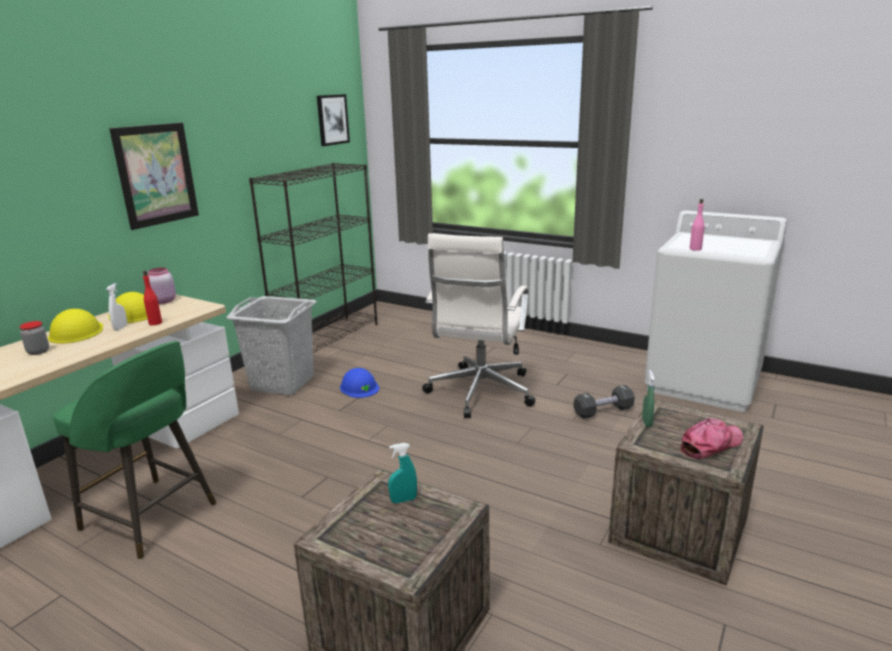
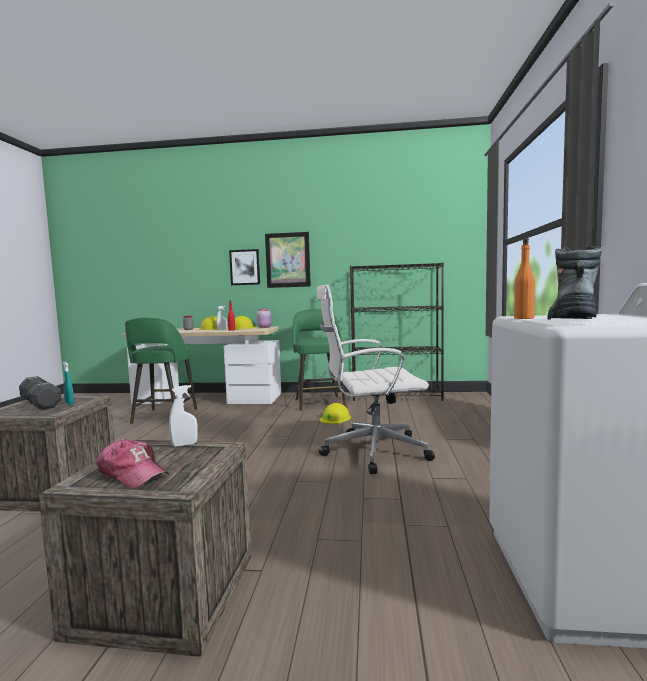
camera: 65 degrees right, 15 degrees down
grey laundry basket [226,296,316,395] -> green stool [293,309,346,411]
picture [317,94,350,146] -> picture moved to [229,249,260,285]
blue hard hat [340,368,379,398] -> yellow hard hat [320,403,351,424]
black dumbbell [574,385,635,419] -> black dumbbell moved to [19,376,61,410]
green spray bottle [642,370,655,427] -> white spray bottle [169,385,198,447]
pink bottle [690,199,705,251] -> orange bottle [514,238,535,319]
none -> boot [547,246,603,320]

